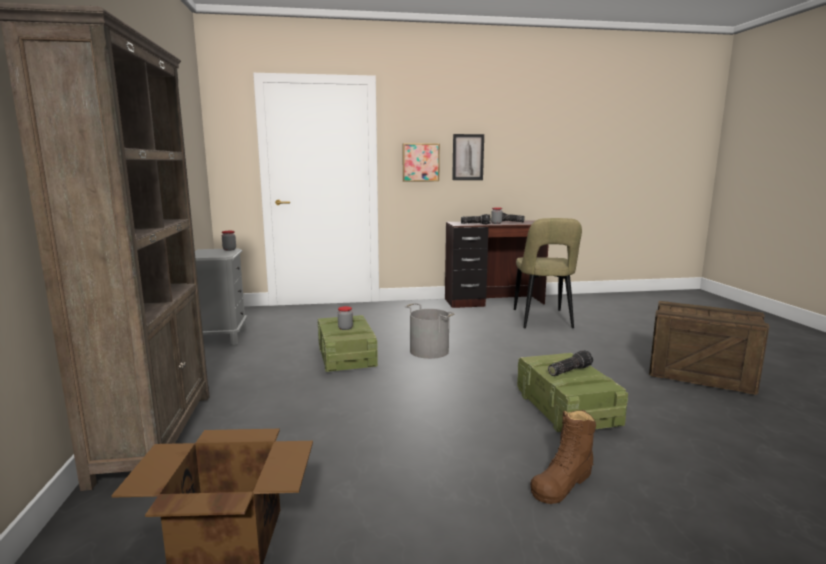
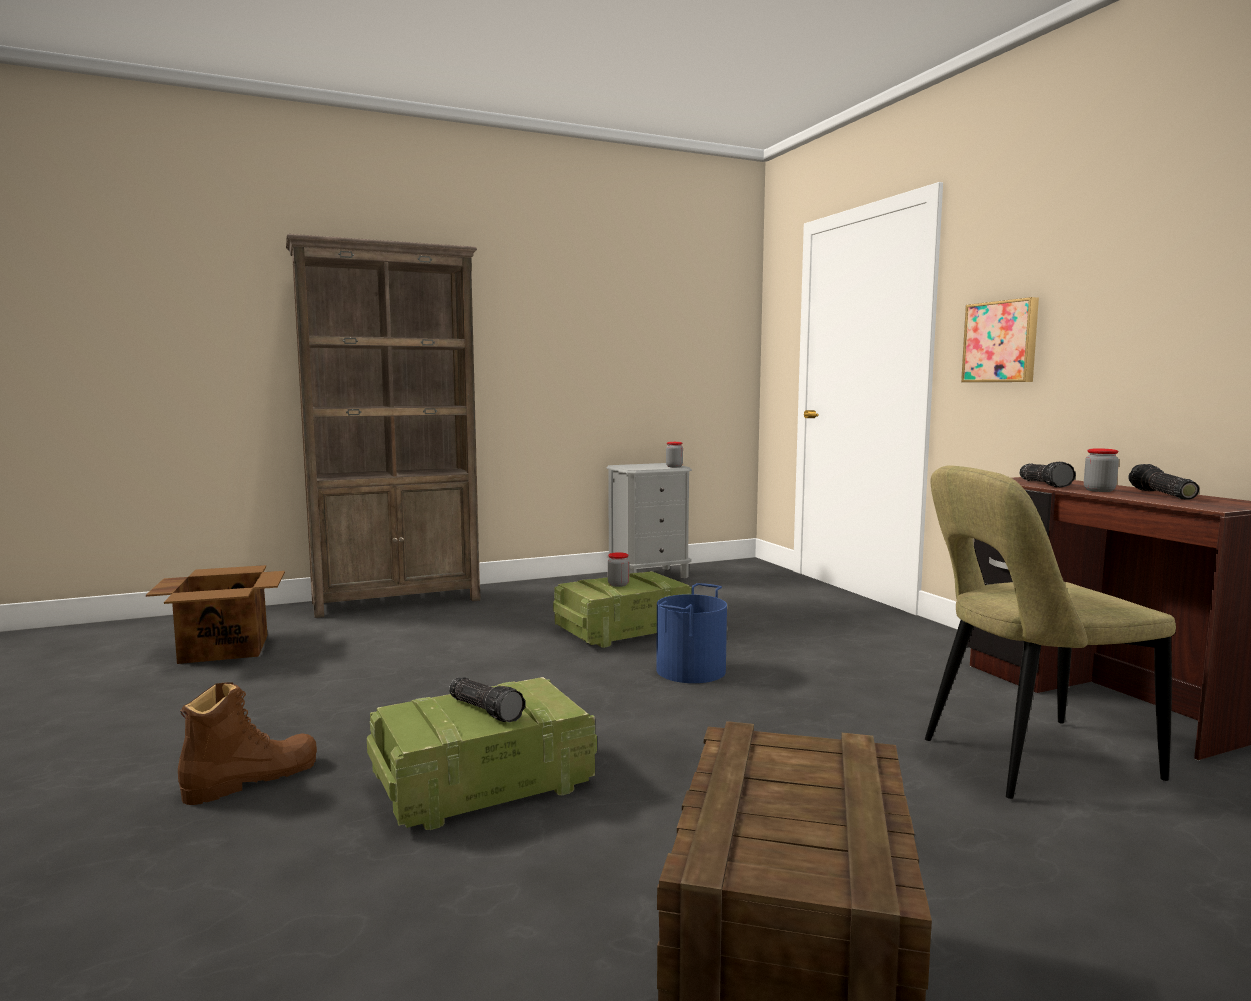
camera: 75 degrees right, 5 degrees down
grey bucket [405,303,456,359] -> blue bucket [656,583,727,683]
picture [452,134,484,180] -> none
brown boot [530,410,596,504] -> brown boot turned 105 degrees clockwise [178,682,317,805]

